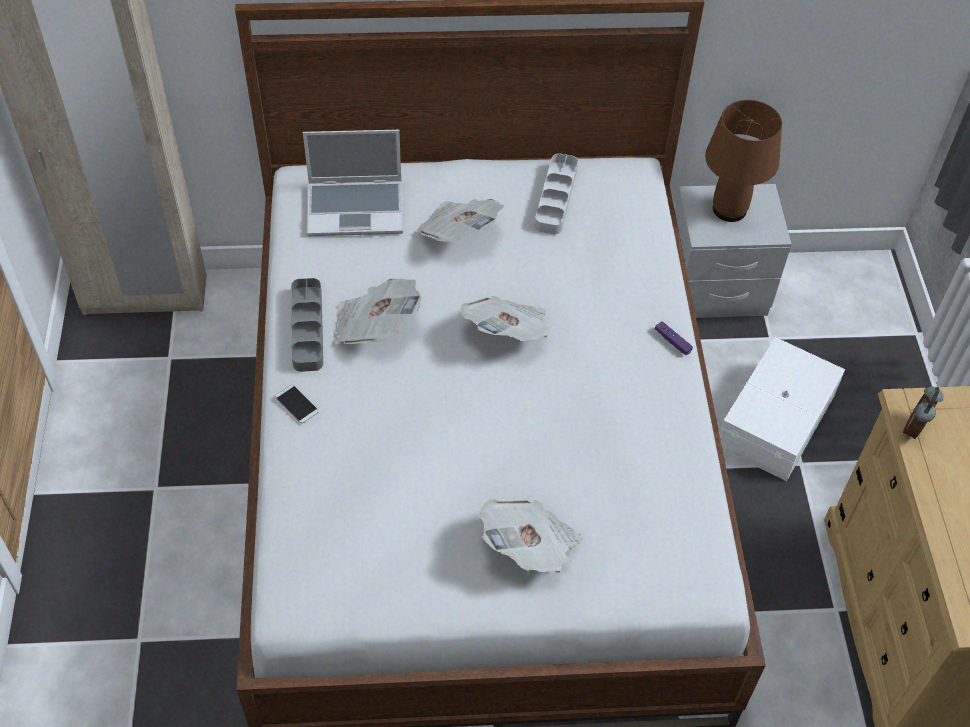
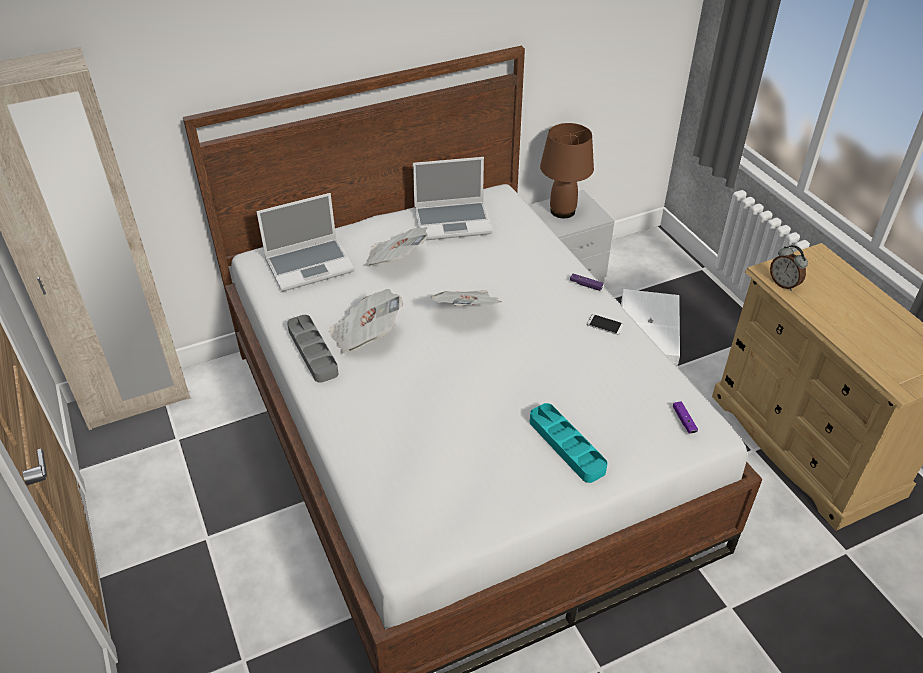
camera: 20 degrees left, 10 degrees down
phone [275,385,319,423] -> phone moved to [587,314,624,335]
newspaper [479,499,583,573] -> turquoise tray [530,403,608,483]
grey tray [535,153,578,234] -> laptop [413,157,492,240]
alarm clock [903,386,943,439] -> alarm clock turned 45 degrees counterclockwise [770,245,808,291]
none -> purple game controller [673,401,698,434]

